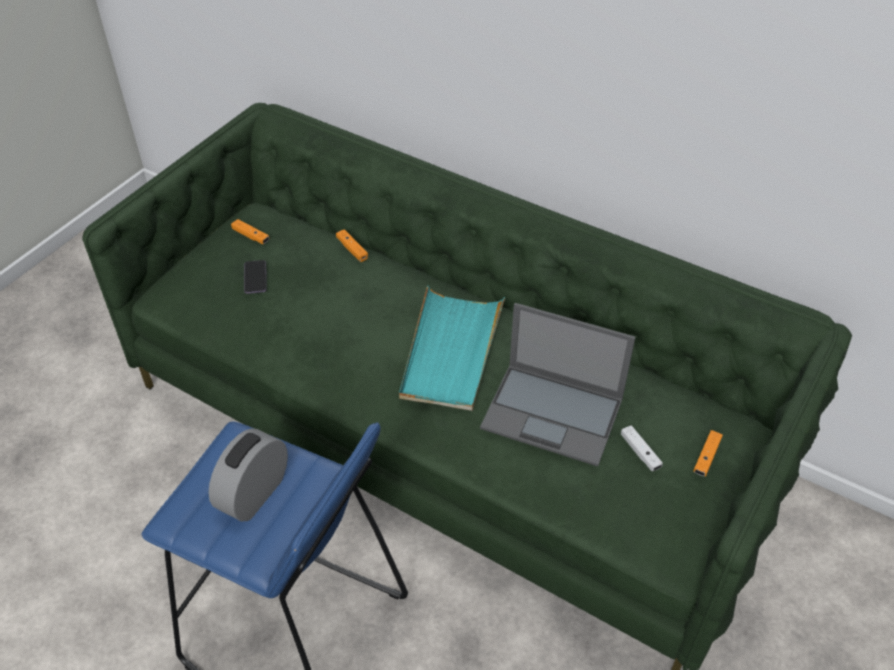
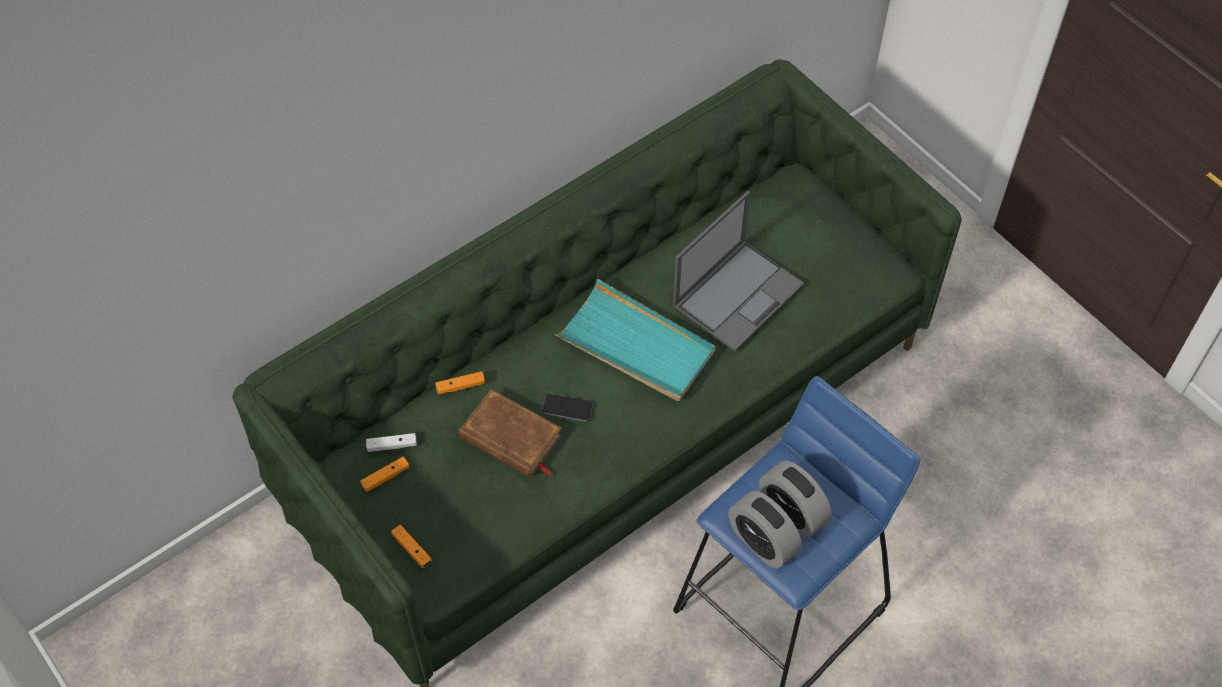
camera: 70 degrees left, 10 degrees up
phone [244,260,267,294] -> phone moved to [542,393,593,422]
white game controller [621,425,663,471] -> white game controller moved to [366,433,417,452]
orange game controller [693,430,723,476] -> orange game controller moved to [391,525,432,568]
none -> brown book [458,389,562,478]
none -> alarm clock [728,491,802,569]

